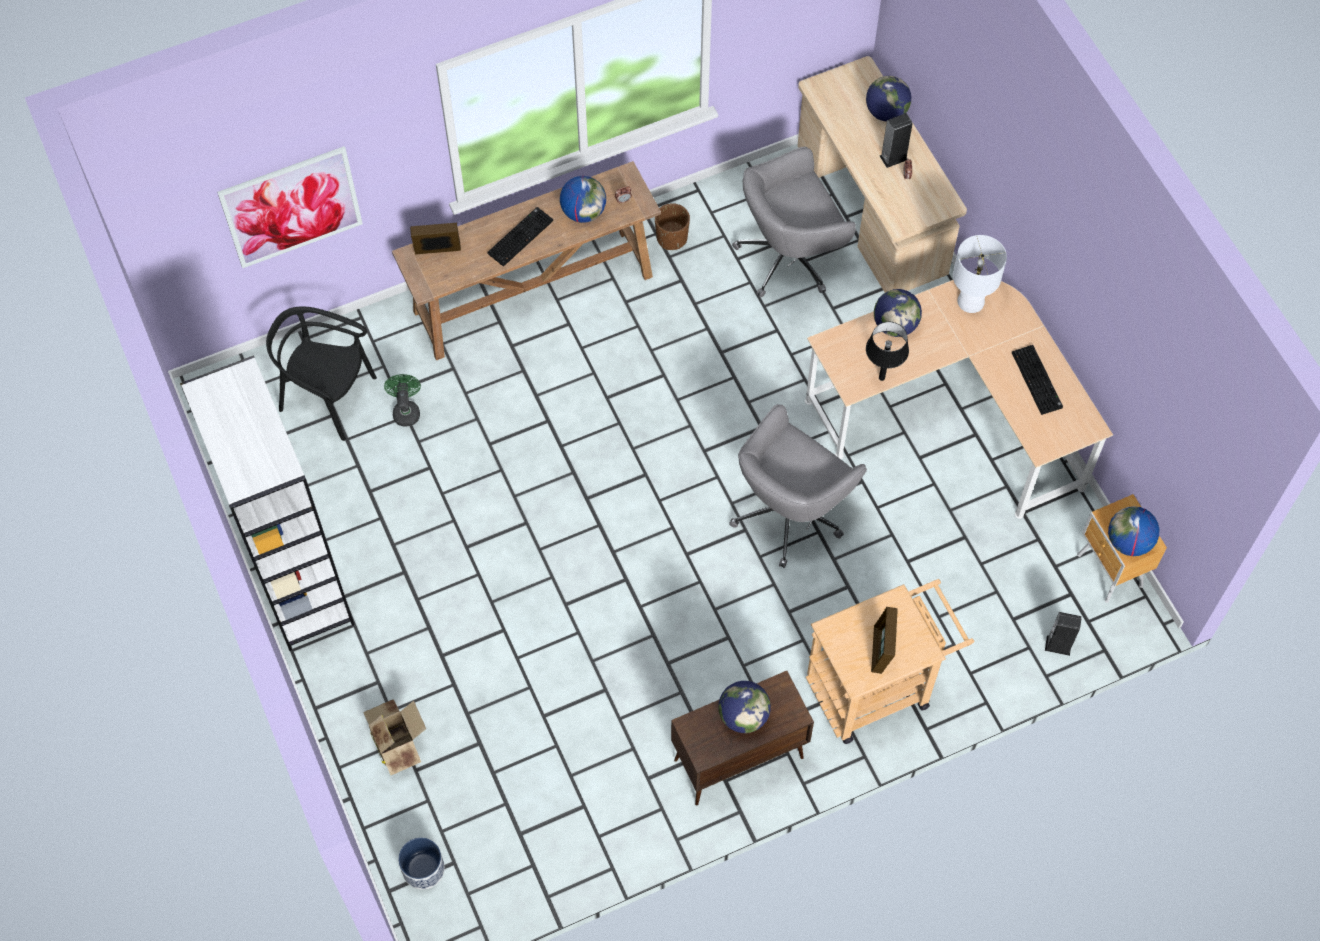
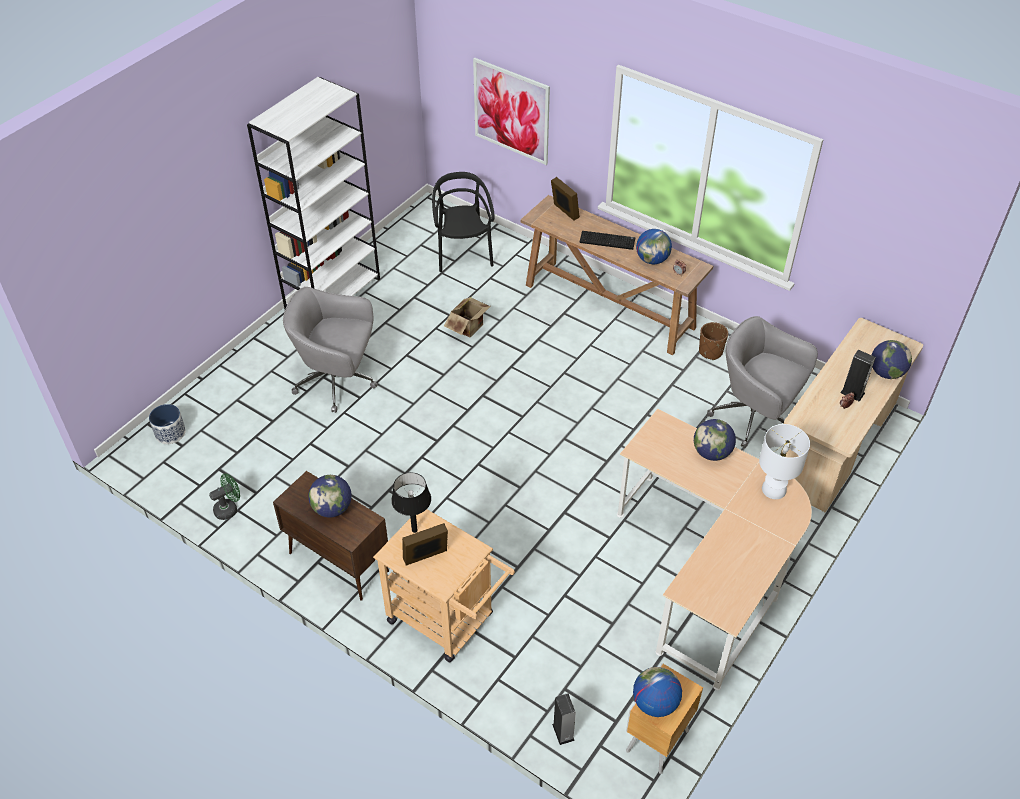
camera: 60 degrees right, 15 degrees down
cardboard box [363,699,426,775] -> cardboard box moved to [444,297,491,337]
green fan [384,374,421,426] -> green fan moved to [209,473,240,520]
grey office chair [729,404,867,568] -> grey office chair moved to [283,287,378,413]
black table lamp [866,322,909,381] -> black table lamp moved to [391,472,431,533]
keyboard [1012,345,1063,415] -> none

